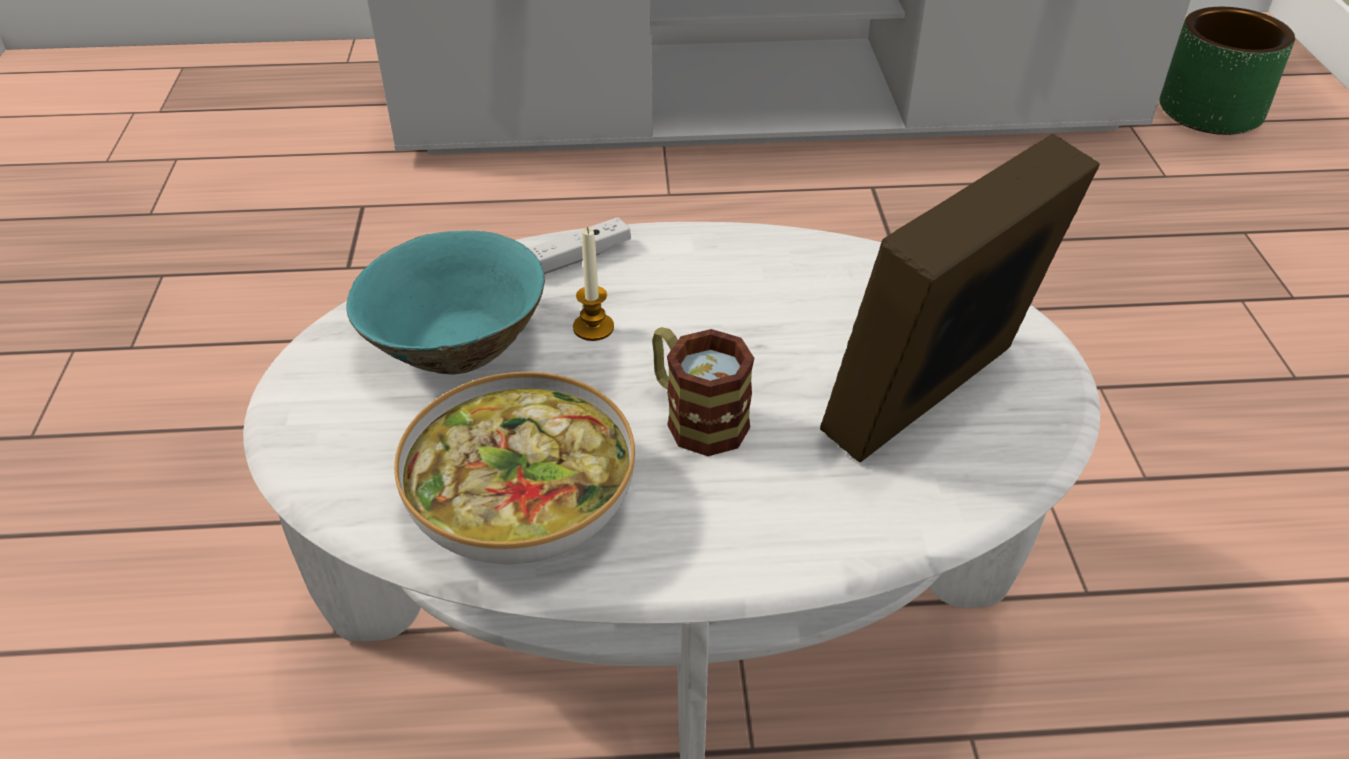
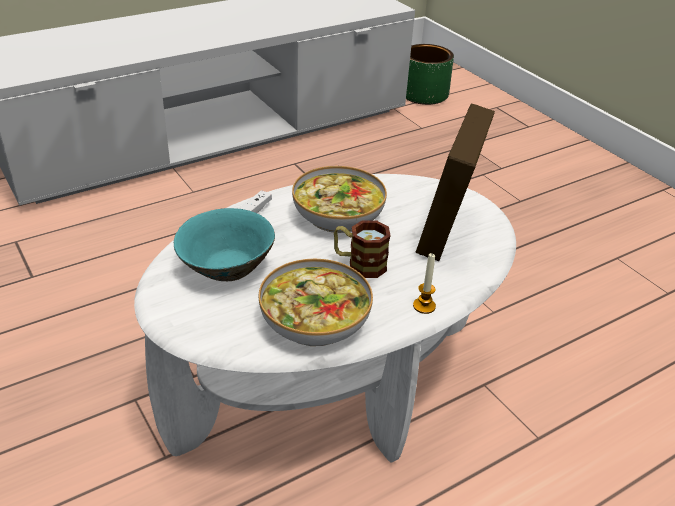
camera: 30 degrees left, 5 degrees down
candle [573,227,614,341] -> candle moved to [413,253,436,314]
none -> bowl [292,166,387,233]

